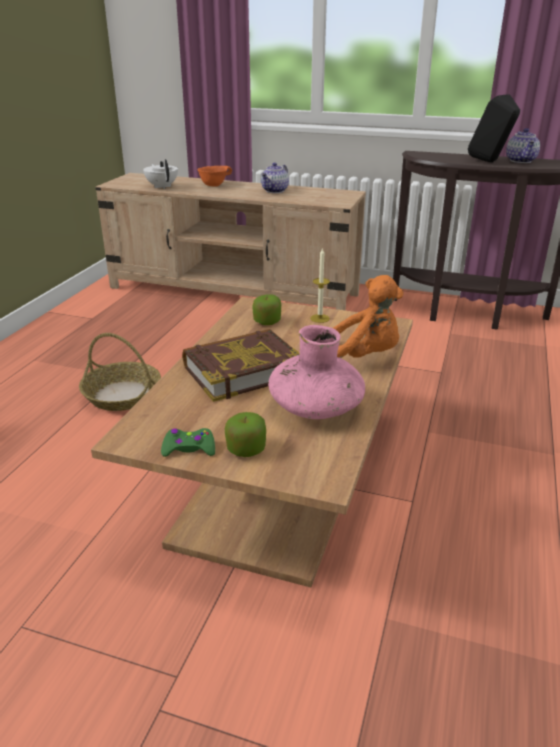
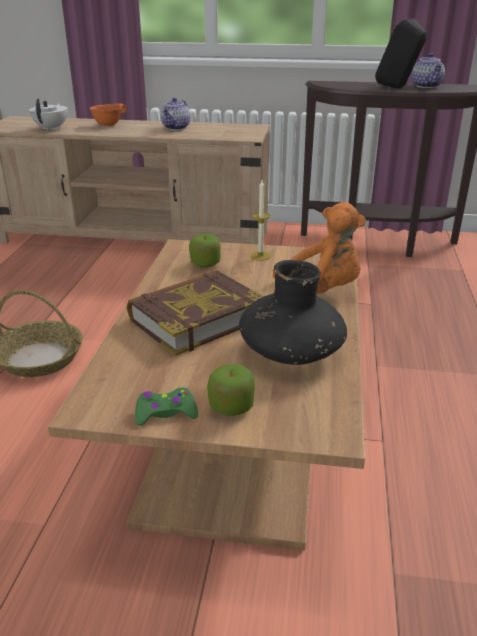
camera: 10 degrees left, 0 degrees up
white teapot [143,159,178,189] -> white teapot turned 45 degrees clockwise [29,99,68,131]
pink vase [268,325,365,419] -> black vase [239,260,347,365]

